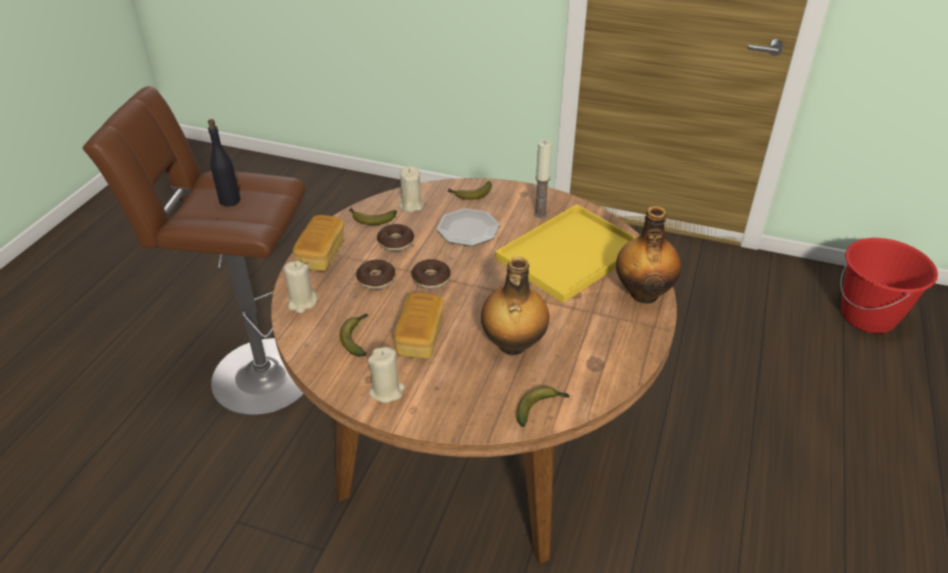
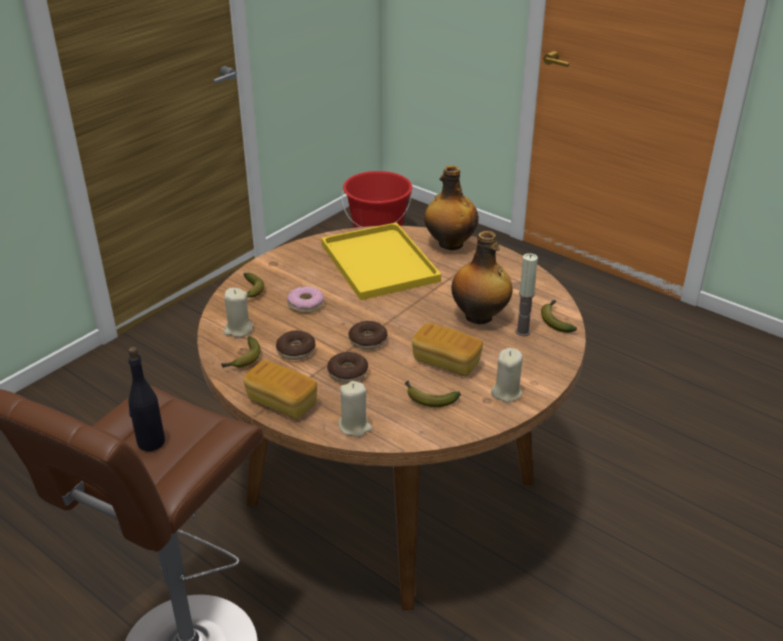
camera: 70 degrees left, 5 degrees down
plate [437,208,500,246] -> donut [287,286,324,313]
candle [534,140,552,218] -> candle moved to [515,253,538,336]

